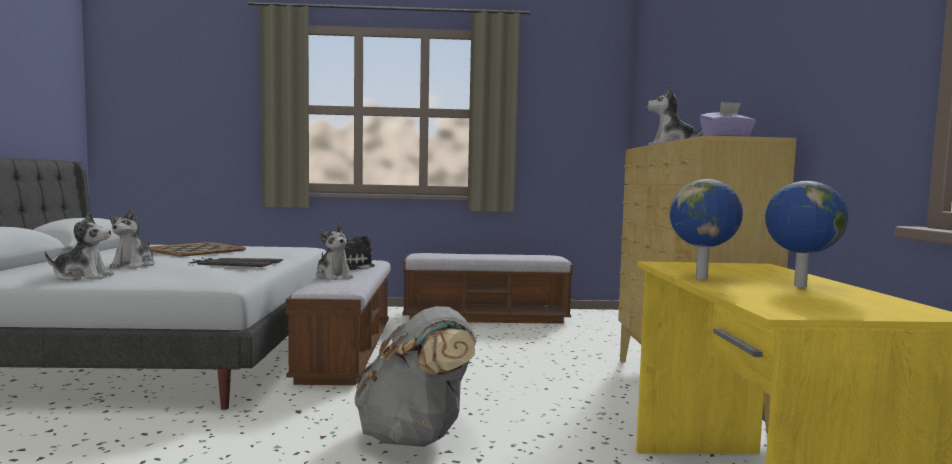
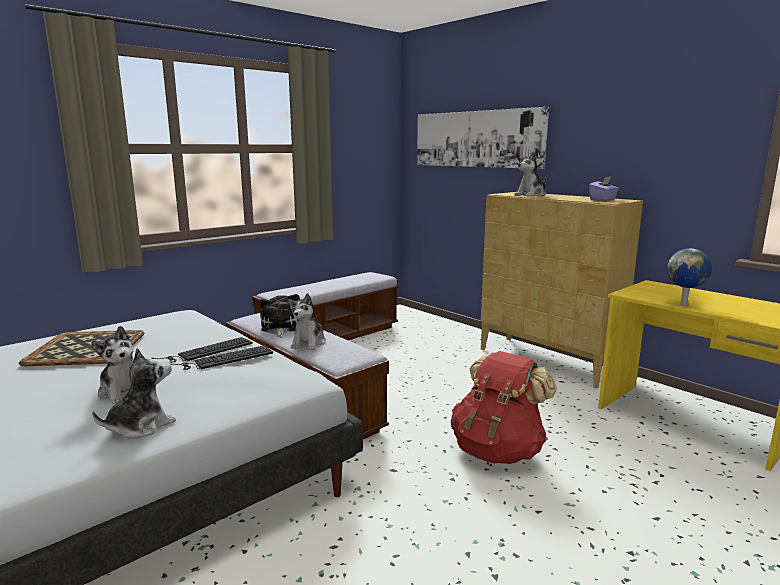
camera: 40 degrees left, 10 degrees up
plush toy [316,223,353,280] -> plush toy turned 90 degrees clockwise [288,293,326,350]
grey backpack [355,306,477,447] -> red backpack [451,351,557,464]
globe [765,181,848,287] -> none
none -> picture [417,107,549,169]

